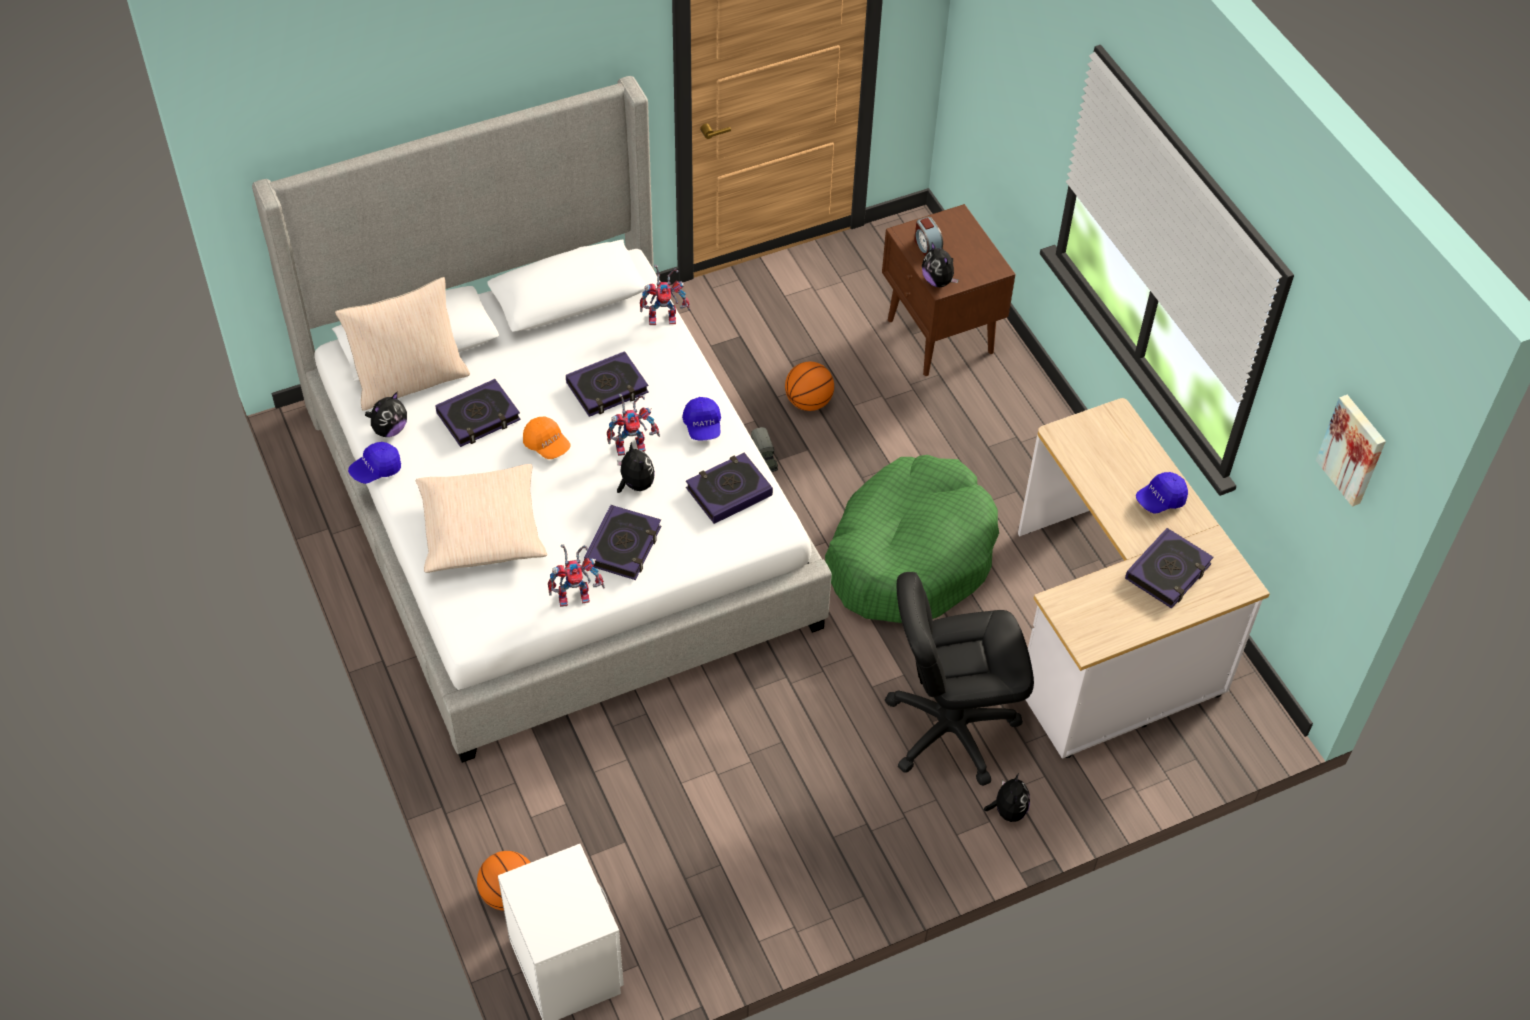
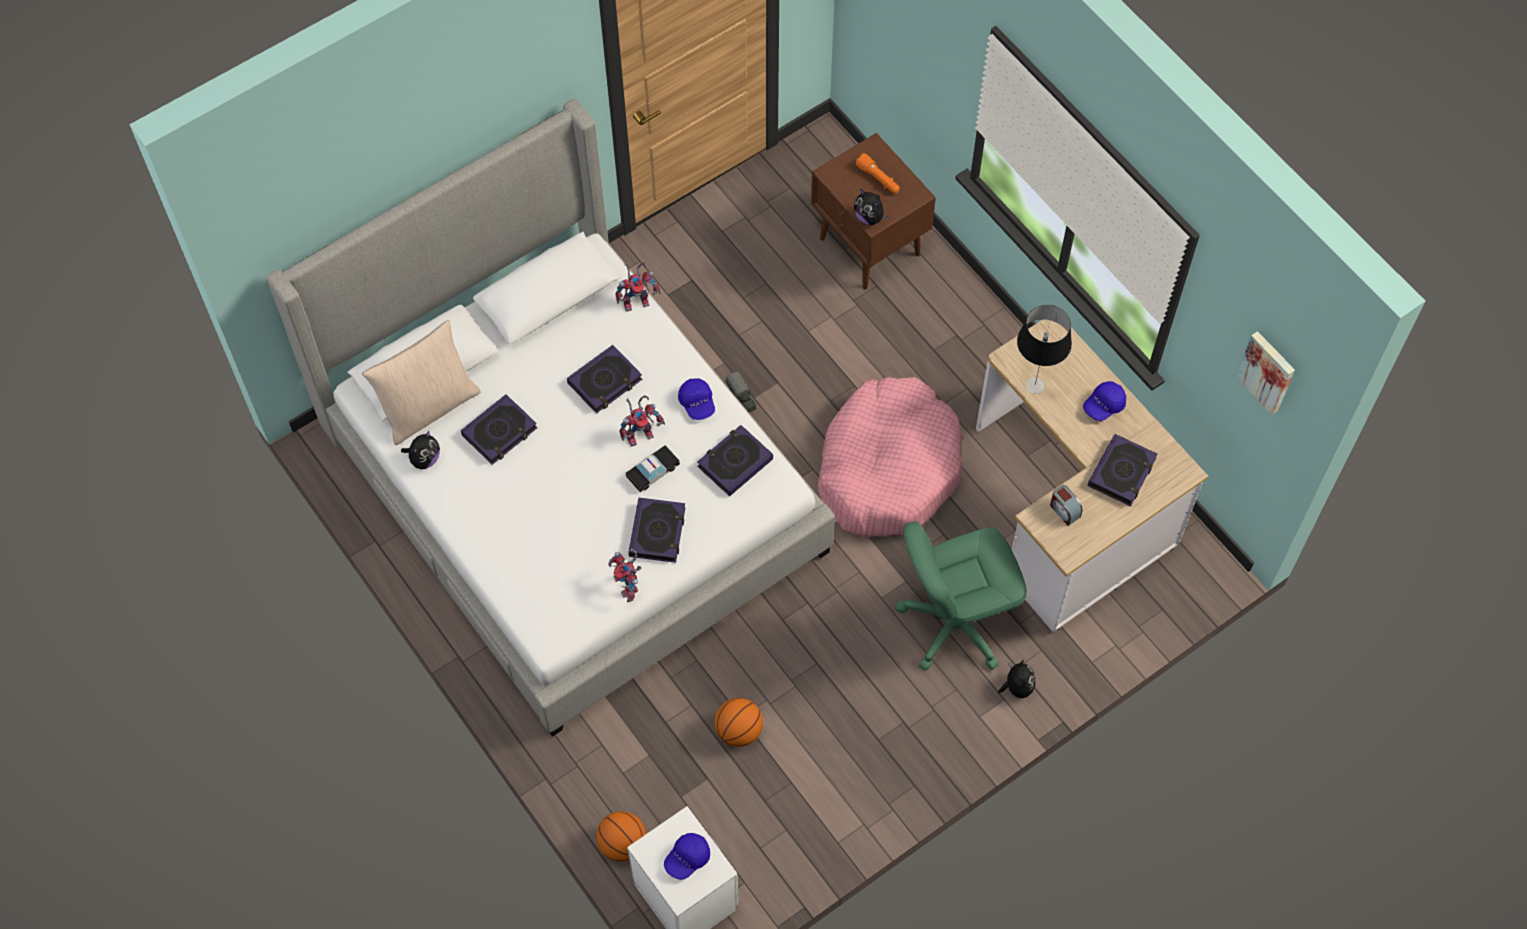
camera: 10 degrees left, 10 degrees up
blue cap [348,442,401,484] -> blue cap moved to [664,833,710,880]
beige pillow [416,464,547,573] -> none
orange cap [523,417,570,459] -> none
toy robot [548,544,605,607] -> toy robot turned 90 degrees clockwise [608,549,641,602]
plush toy [617,442,655,493] -> toy car [626,445,680,492]
basketball [785,362,834,411] -> basketball moved to [714,698,763,747]
green dog bed [825,455,999,623] -> pink dog bed [818,377,963,537]
black office chair [885,572,1034,786] -> green office chair [895,521,1027,671]
alarm clock [914,216,943,256] -> alarm clock moved to [1050,485,1083,526]
none -> orange flashlight [856,153,900,193]
none -> table lamp [1017,305,1072,394]

